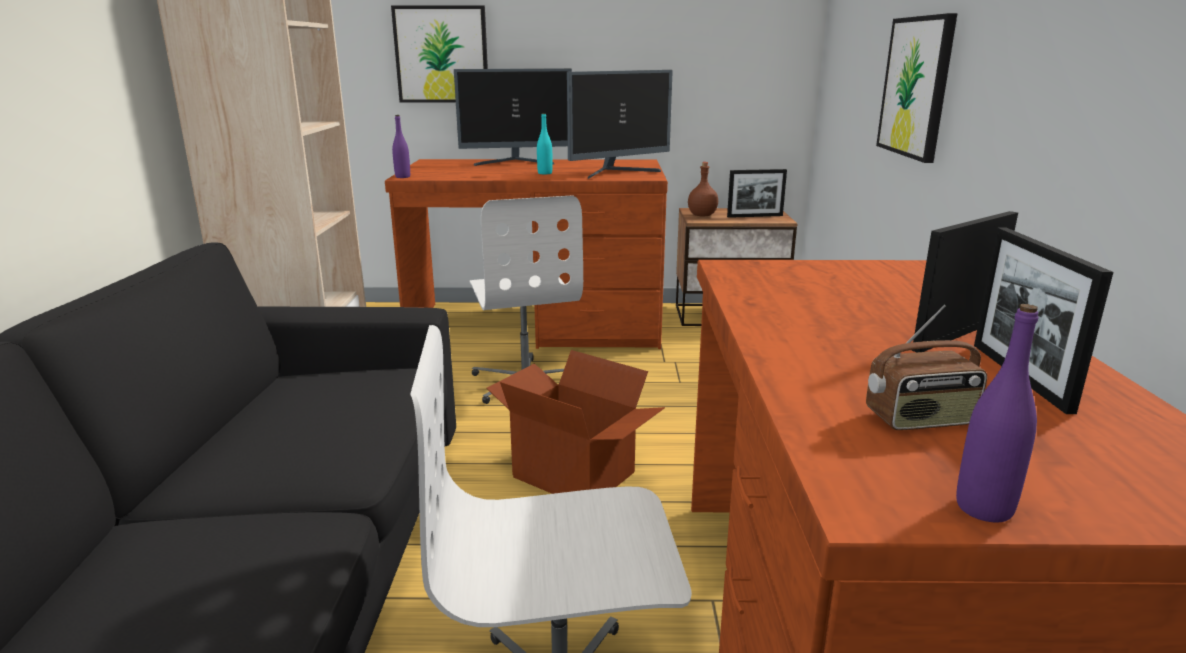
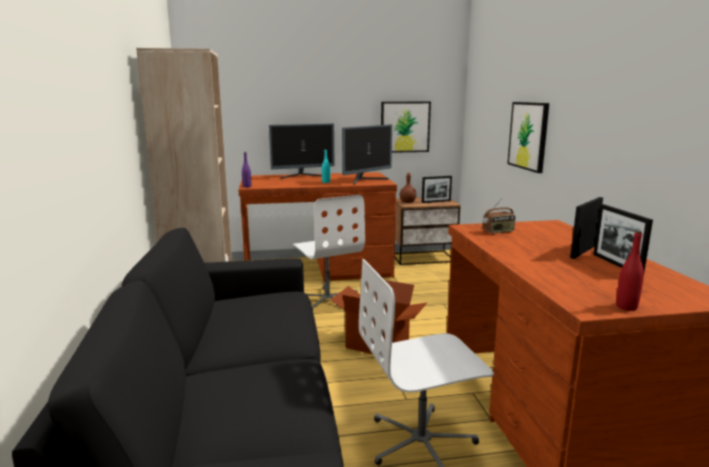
camera: 10 degrees left, 5 degrees down
picture [391,6,488,103] -> picture moved to [381,102,431,153]
radio [866,305,987,430] -> radio moved to [483,197,516,234]
purple bottle [956,304,1038,523] -> red bottle [616,231,644,311]

